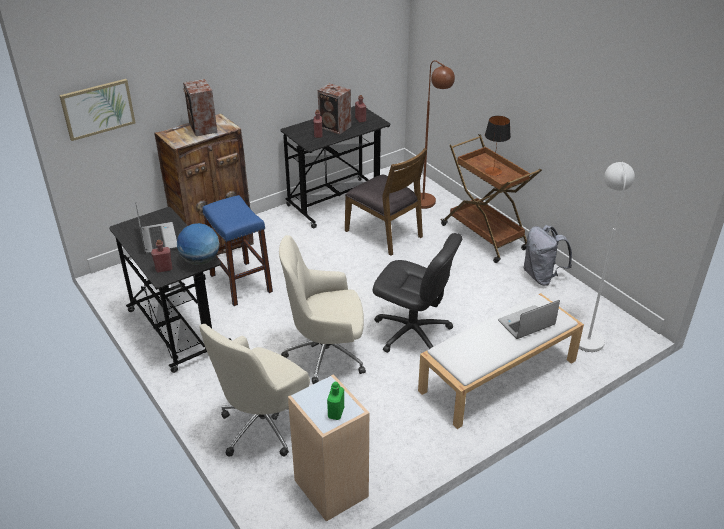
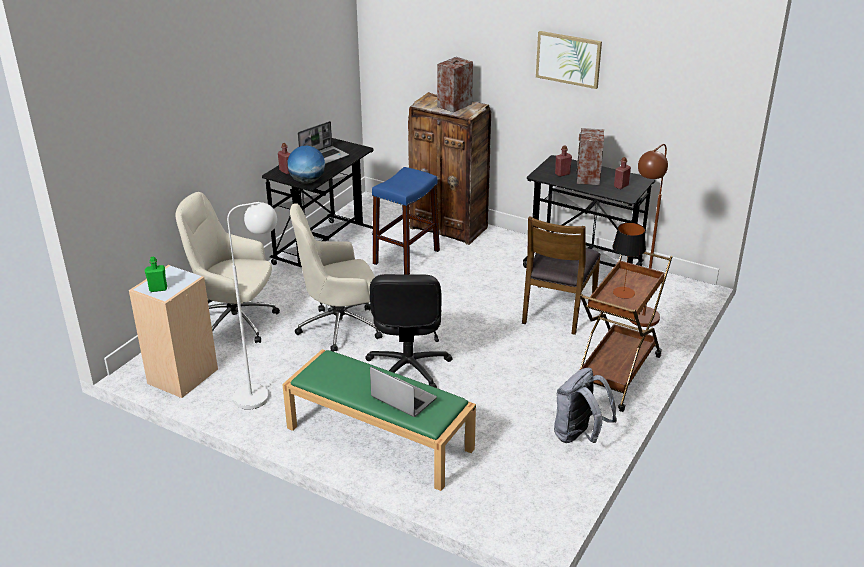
camera: 65 degrees right, 5 degrees down
picture [59,79,135,141] -> picture moved to [536,31,602,89]
beige office chair [279,235,366,384] -> beige office chair turned 75 degrees counterclockwise [290,203,382,352]
white bench [418,293,584,429] -> green bench [282,349,476,491]
white floor lamp [579,162,635,352] -> white floor lamp moved to [227,202,277,410]

